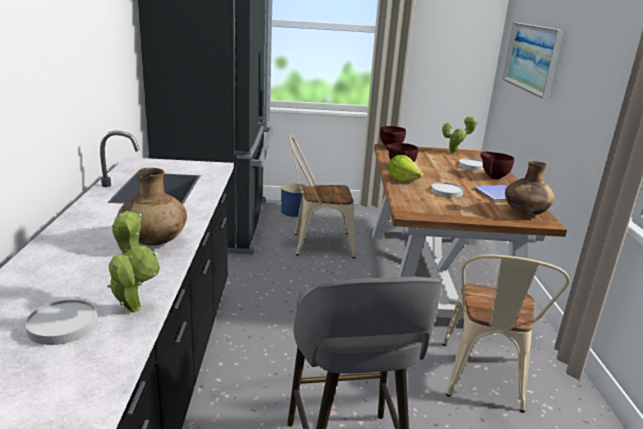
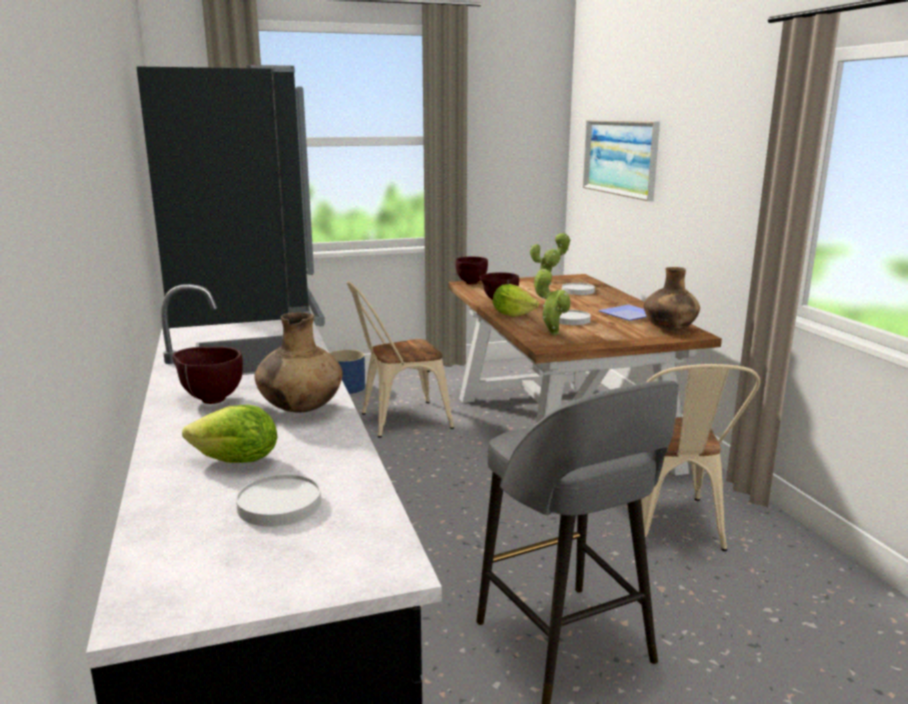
camera: 15 degrees left, 5 degrees down
potted plant [107,211,160,312] -> potted plant moved to [534,269,571,335]
brown bowl [480,152,514,179] -> brown bowl moved to [172,347,243,404]
none -> lettuce [182,405,277,463]

